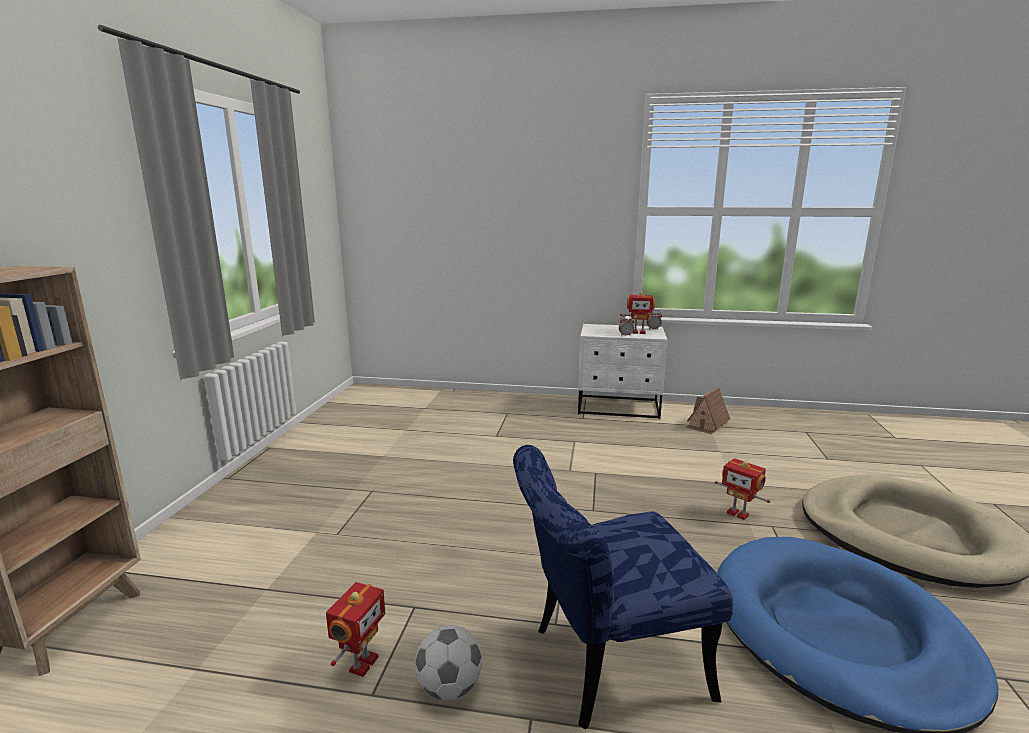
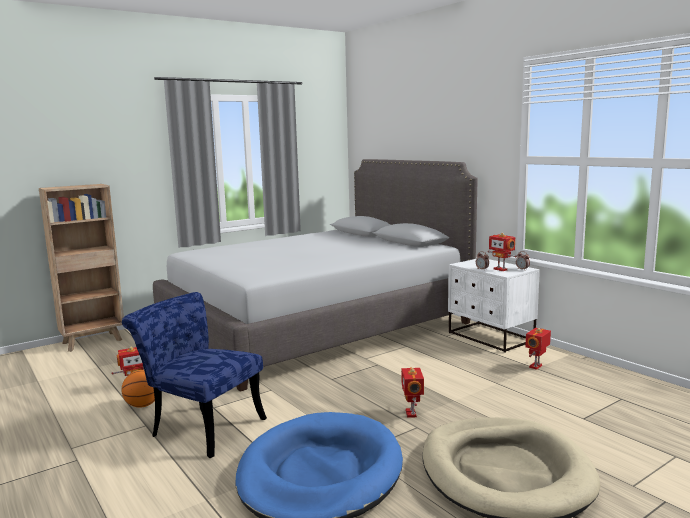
camera: 45 degrees right, 5 degrees down
football [415,625,482,700] -> basketball [122,370,155,408]
toy house [686,387,730,434] -> toy robot [525,328,551,370]
none -> grey bed [153,159,478,392]

